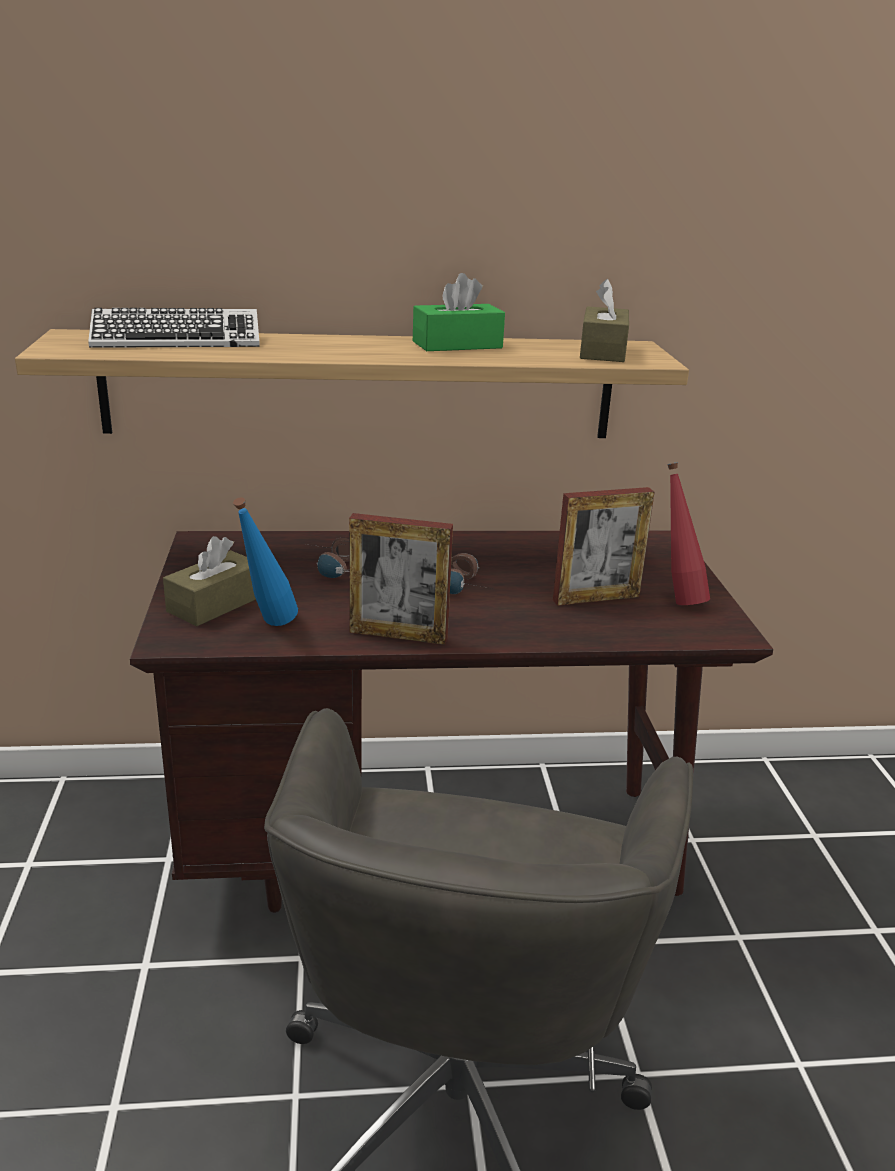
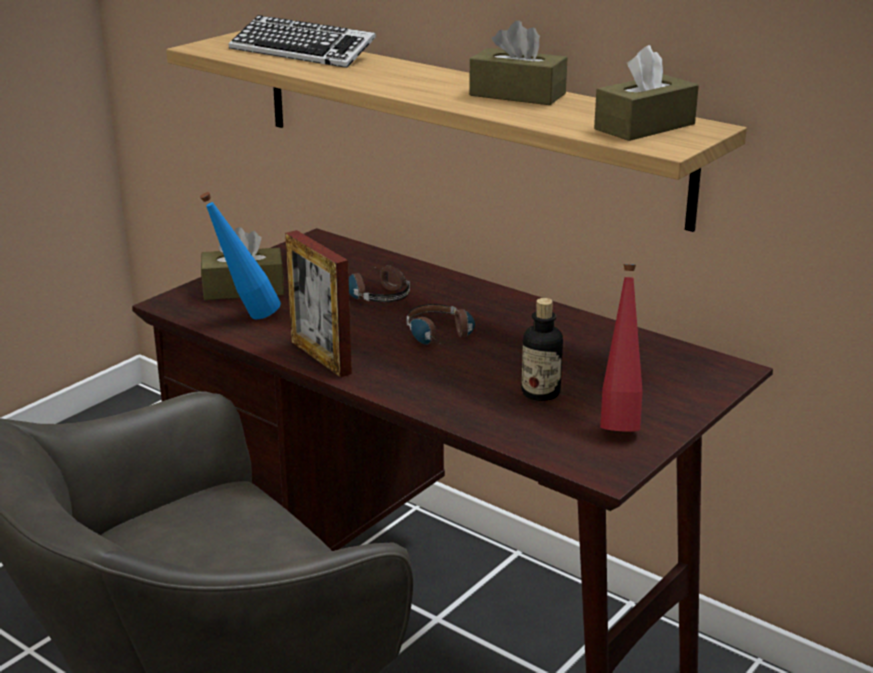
camera: 45 degrees right, 0 degrees up
green tissue box [413,273,505,351] -> brown tissue box [469,20,568,105]
picture frame [553,487,654,606] -> bottle [521,298,563,401]

